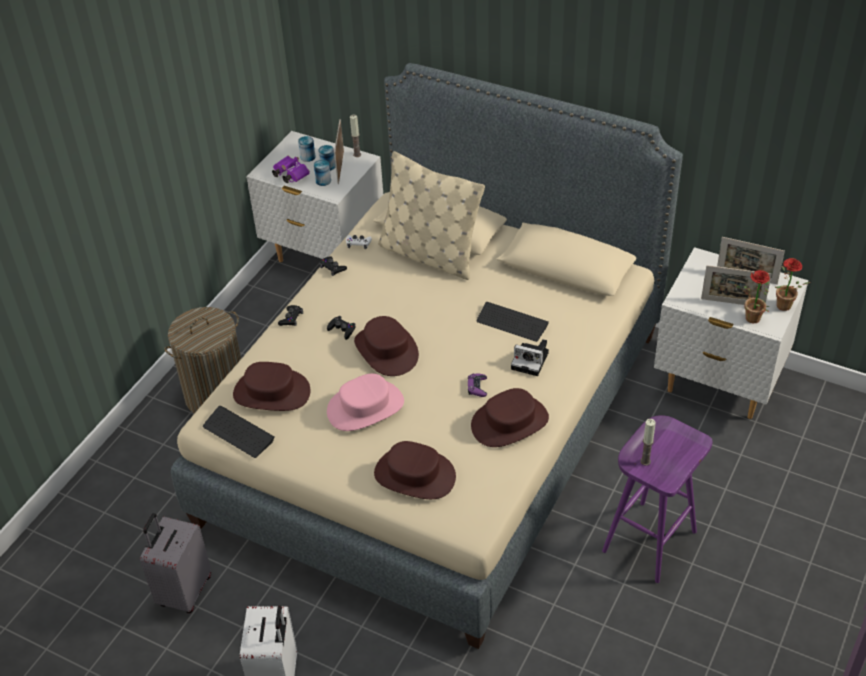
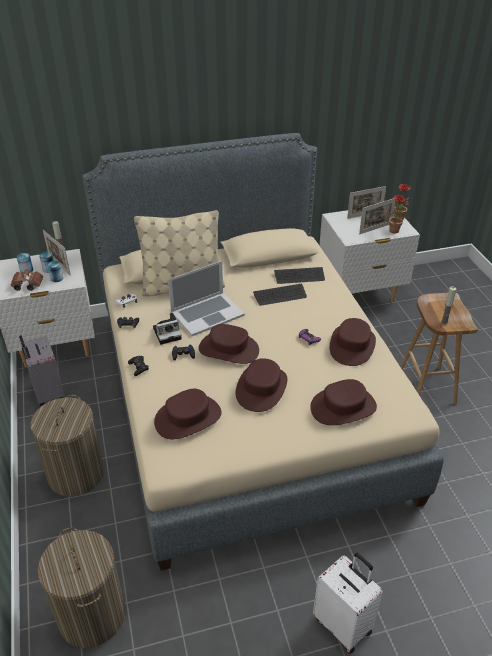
camera: 45 degrees left, 5 degrees down
grey suitcase [140,513,211,613] -> grey suitcase moved to [19,335,64,406]
keyboard [203,406,275,458] -> keyboard moved to [274,267,325,284]
purple binoculars [272,156,310,183] -> brown binoculars [11,269,43,291]
pink hat [327,373,404,431] -> brown hat [235,358,287,412]
camera [511,339,549,376] -> camera moved to [153,313,182,345]
purple stool [602,415,712,583] -> brown stool [400,293,478,404]
none -> laundry basket [38,527,126,648]
none -> laptop [168,261,245,336]

